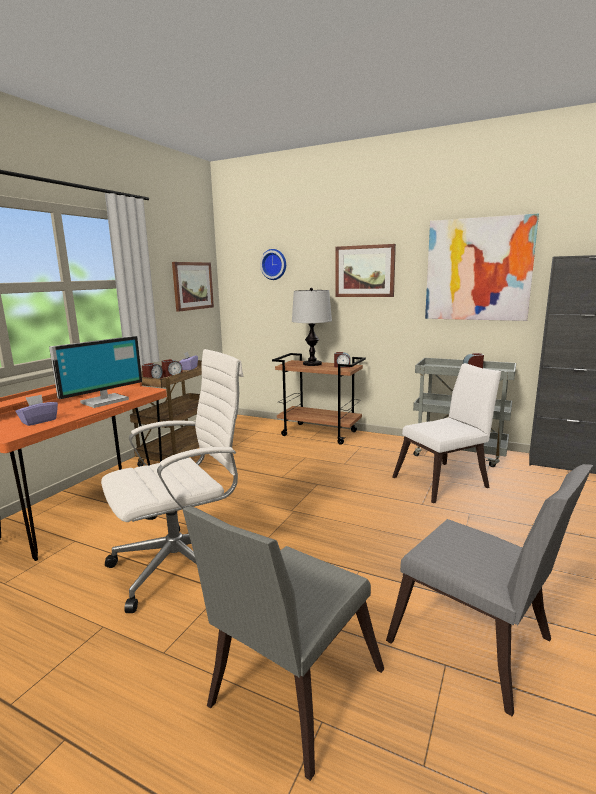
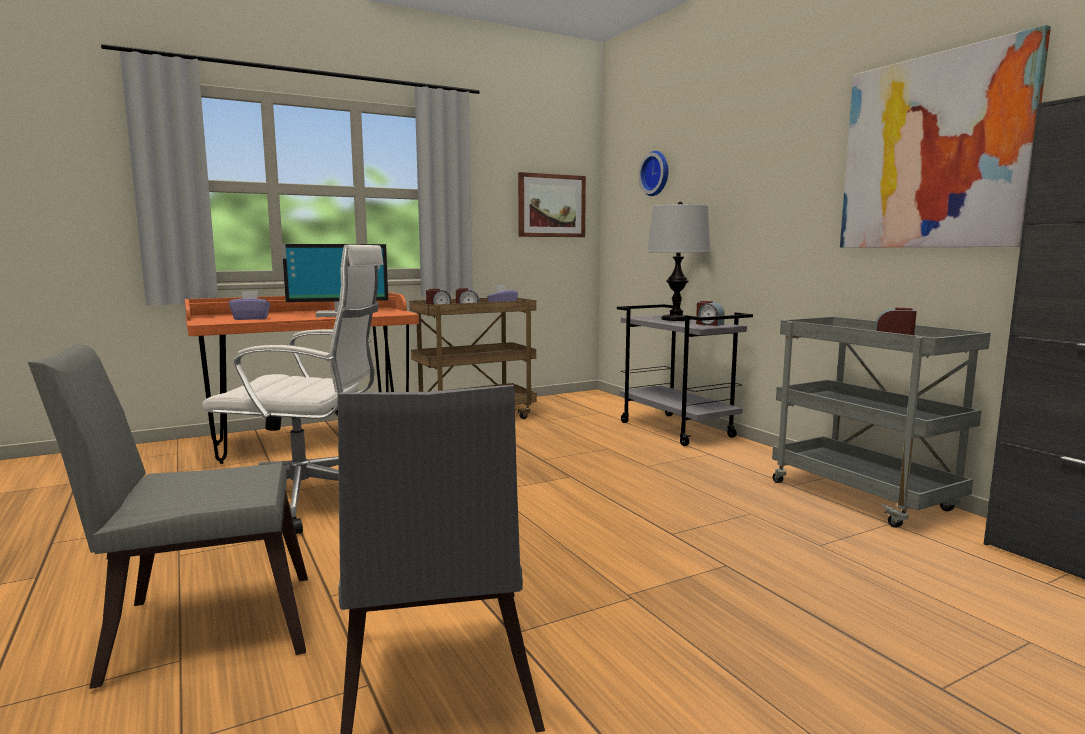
camera: 35 degrees right, 5 degrees down
brown cart [272,353,366,445] -> grey cart [617,304,753,446]
picture [335,244,396,297] -> none
white chair [392,363,501,503] -> none

